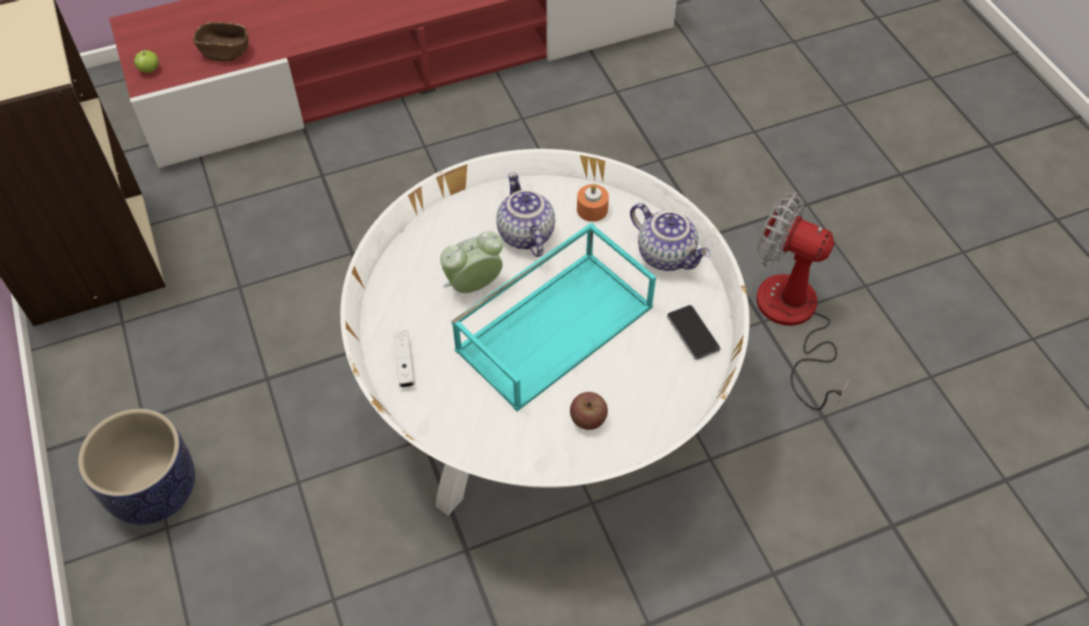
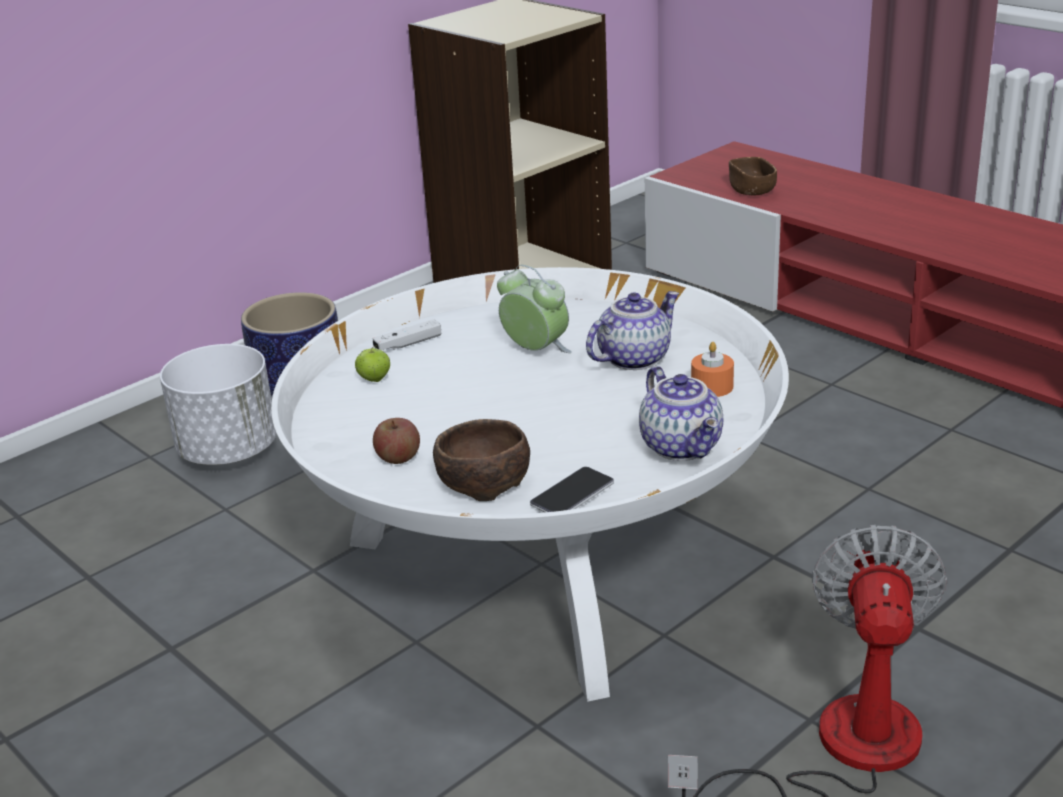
camera: 70 degrees right, 25 degrees down
apple [134,50,159,73] -> apple moved to [355,345,390,382]
turquoise tray [452,222,656,411] -> none
teapot [630,203,710,271] -> teapot turned 45 degrees counterclockwise [639,366,723,461]
none -> white planter [160,344,277,465]
none -> brown bowl [433,419,530,501]

